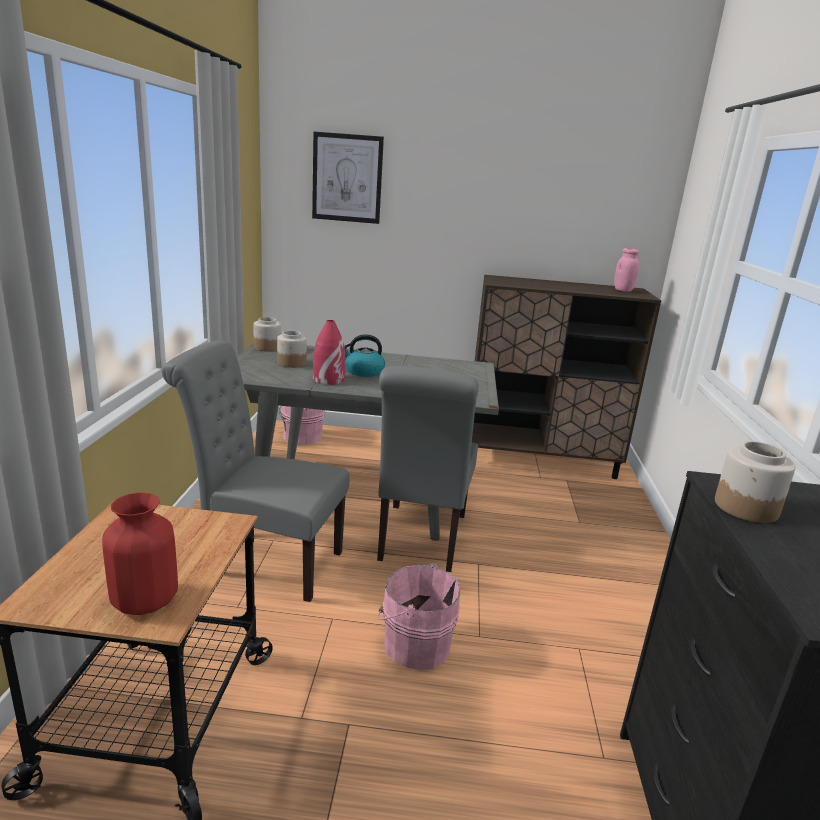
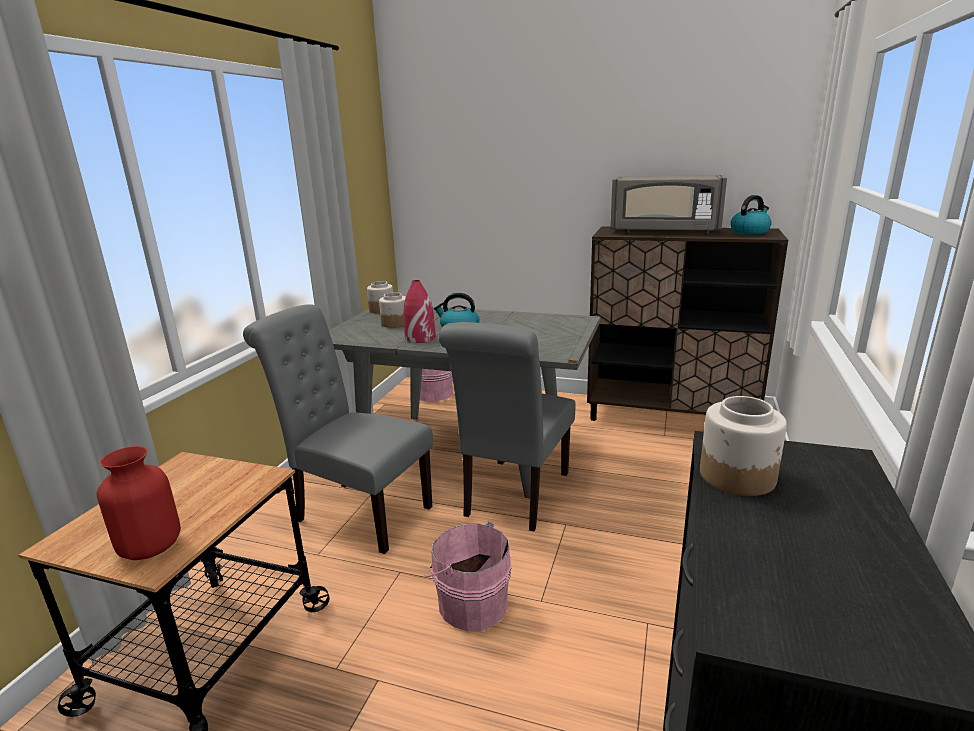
camera: 15 degrees right, 0 degrees up
picture [312,132,384,224] -> none
pink jar [614,248,639,292] -> kettle [730,195,772,235]
none -> grey microwave [610,175,727,234]

